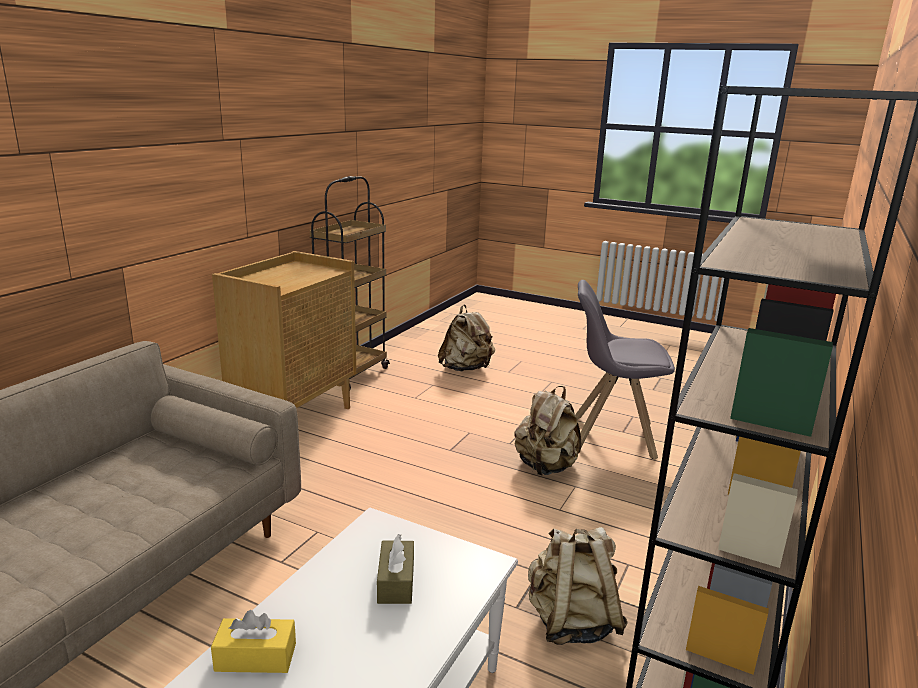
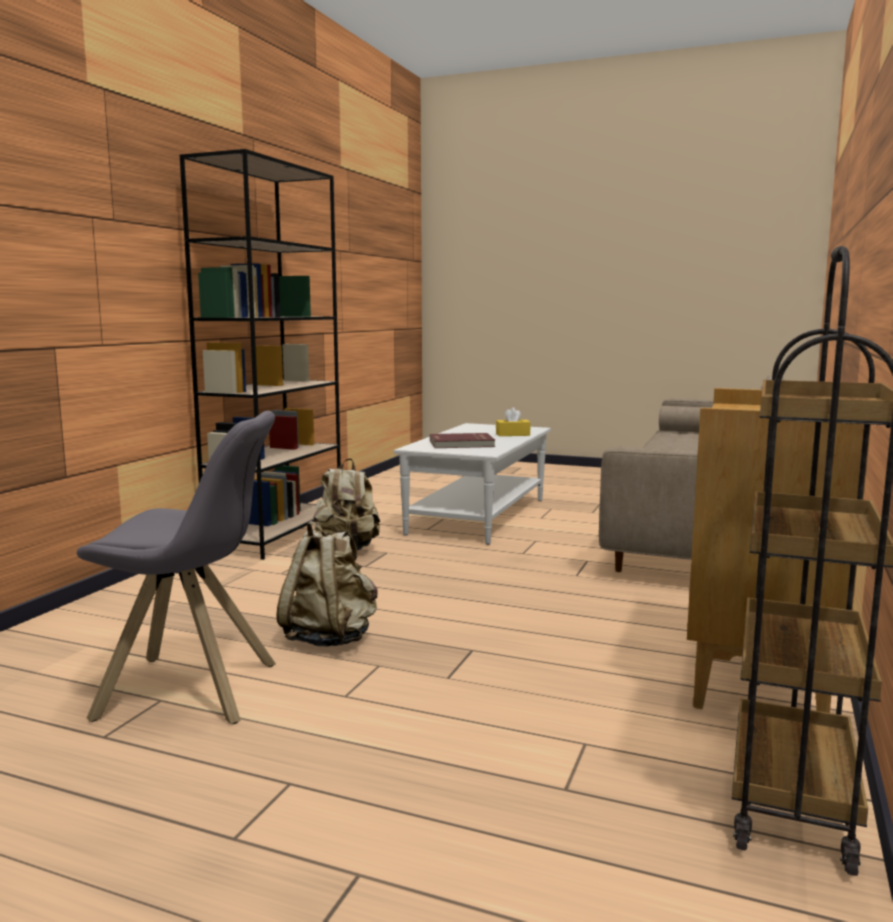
camera: 175 degrees right, 10 degrees down
brown tissue box [377,534,414,604] -> red book [430,433,495,448]
beige backpack [438,305,495,371] -> none

